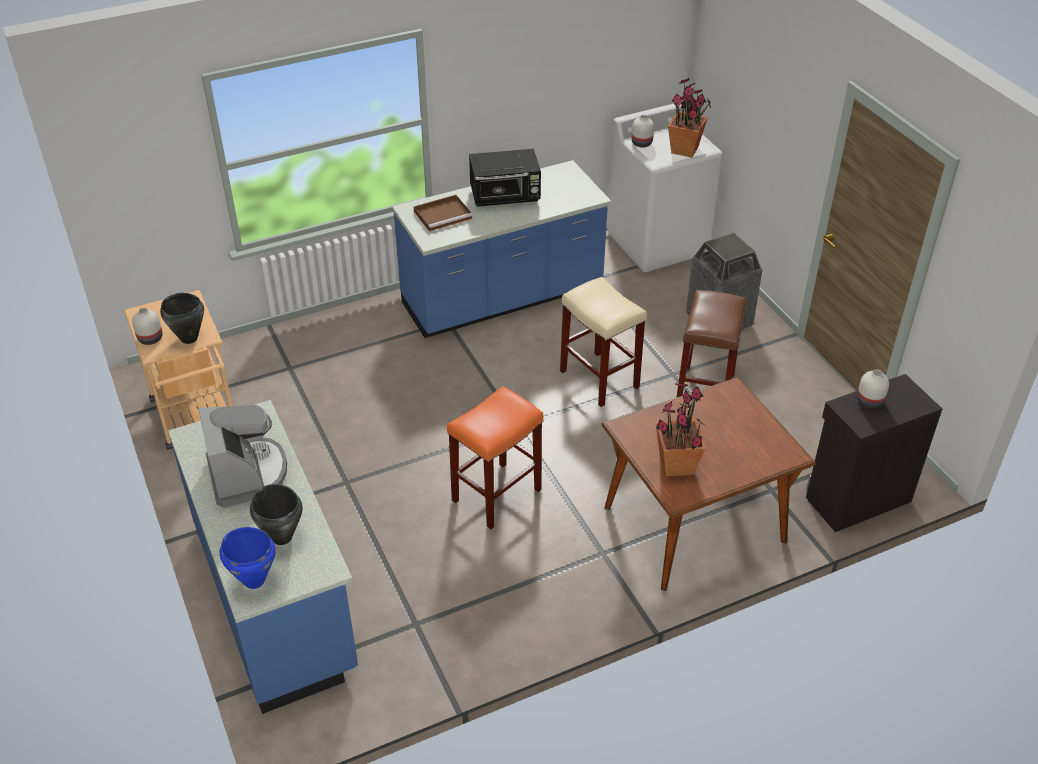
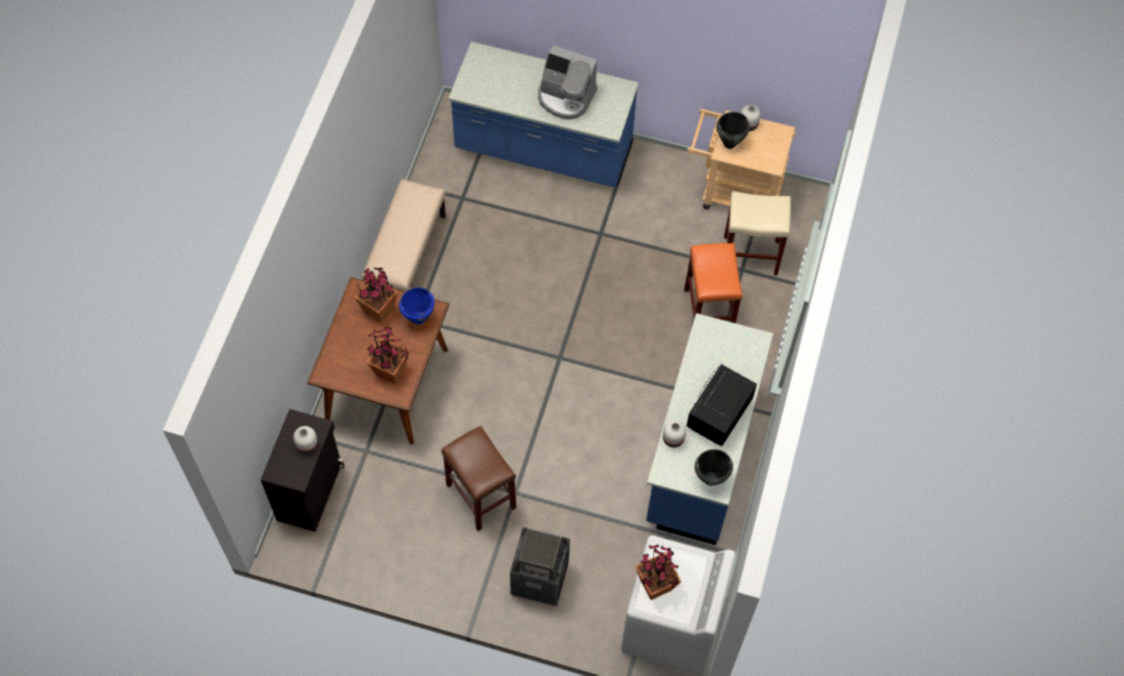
camera: 130 degrees right, 20 degrees up
blue cooking pot [220,527,276,589] -> blue cooking pot moved to [399,287,435,324]
black cooking pot [250,484,302,545] -> black cooking pot moved to [695,449,733,486]
brown tray [414,195,472,231] -> none
orange stool [447,386,544,529] -> orange stool moved to [684,243,742,329]
beige stool [560,277,647,407] -> beige stool moved to [724,191,791,275]
white vase [632,115,654,148] -> white vase moved to [663,420,686,448]
none -> beige bench [362,179,446,292]
none -> potted plant [367,326,410,384]

